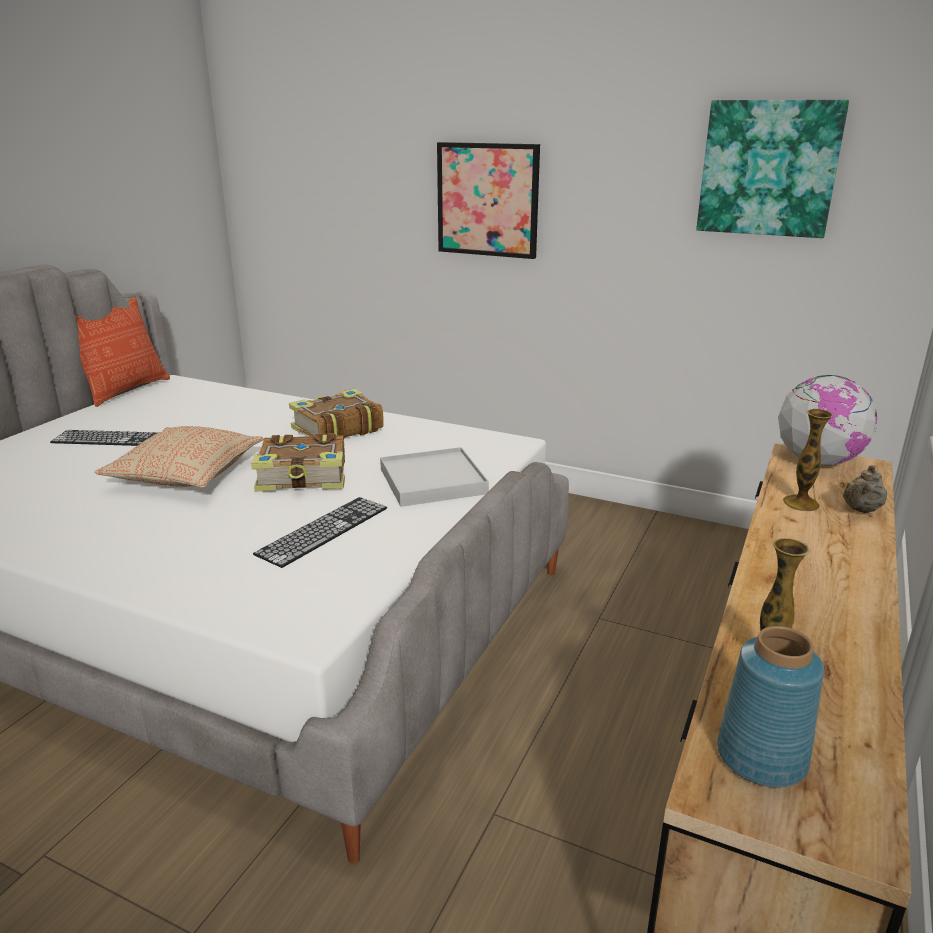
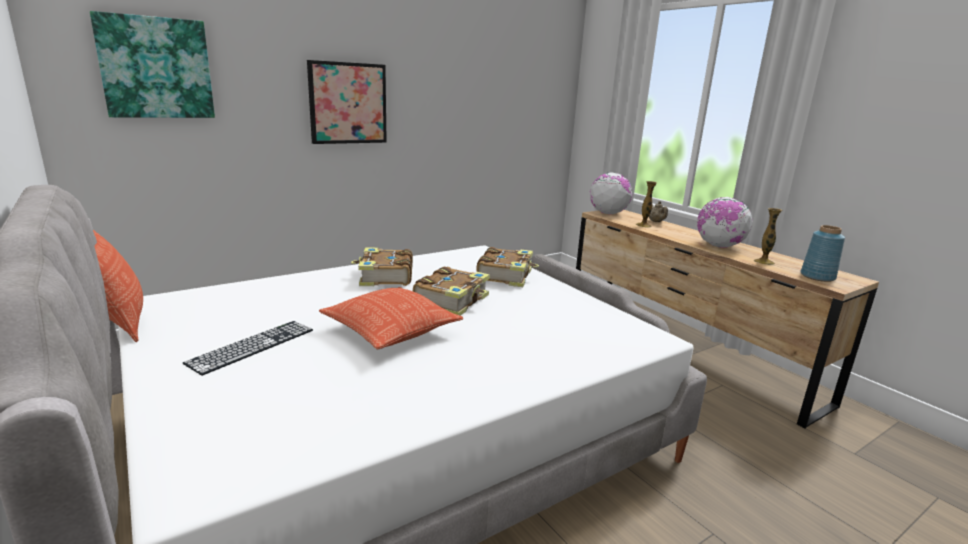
camera: 60 degrees left, 5 degrees down
beige pillow [94,426,263,488] -> orange pillow [319,287,463,349]
keyboard [253,497,387,568] -> none
white tray [380,447,489,507] -> book [476,247,539,287]
picture [696,100,849,238] -> picture moved to [90,11,215,118]
none -> globe [697,197,753,248]

